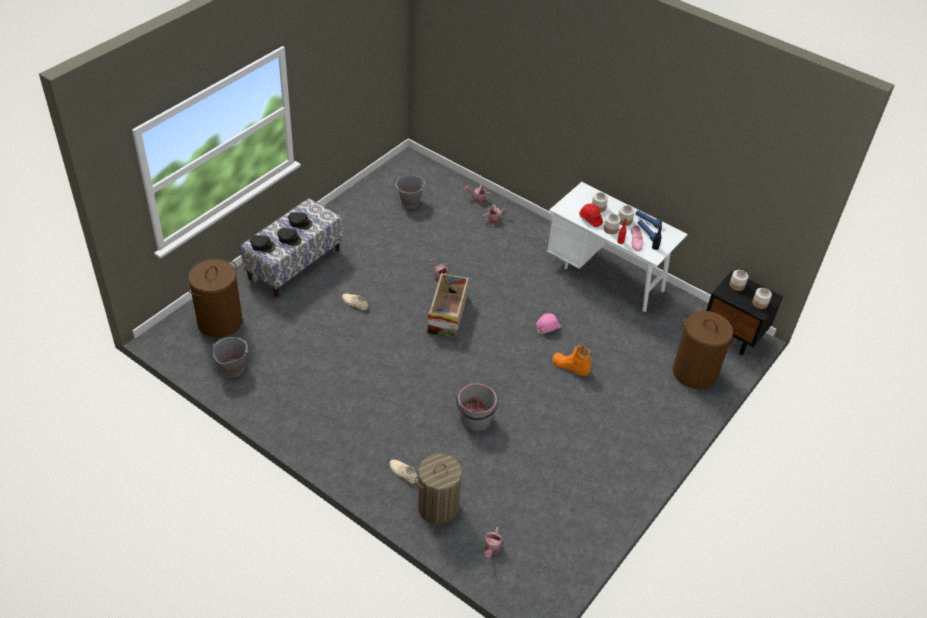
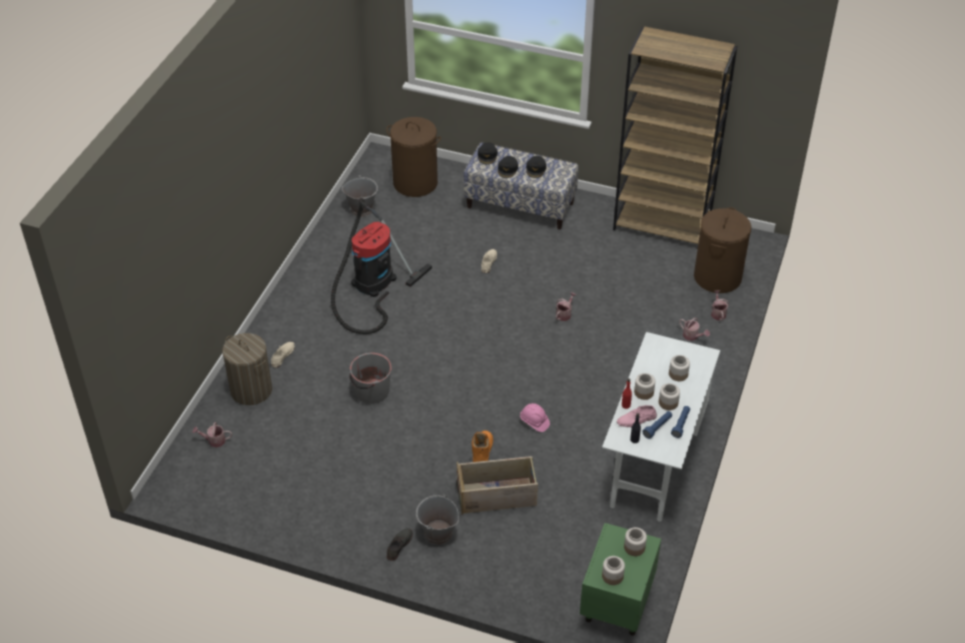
camera: 75 degrees right, 0 degrees up
grey bucket [396,175,425,209] -> grey bucket moved to [416,494,459,545]
crate [427,273,469,338] -> crate moved to [457,456,538,515]
red hard hat [579,204,603,227] -> none
brown laundry basket [673,311,735,389] -> brown laundry basket moved to [694,207,751,293]
black nightstand [706,271,783,355] -> green nightstand [580,523,661,636]
none -> vacuum cleaner [331,198,432,334]
none -> grey shoe [387,528,413,561]
none -> brown bookcase [613,26,737,244]

